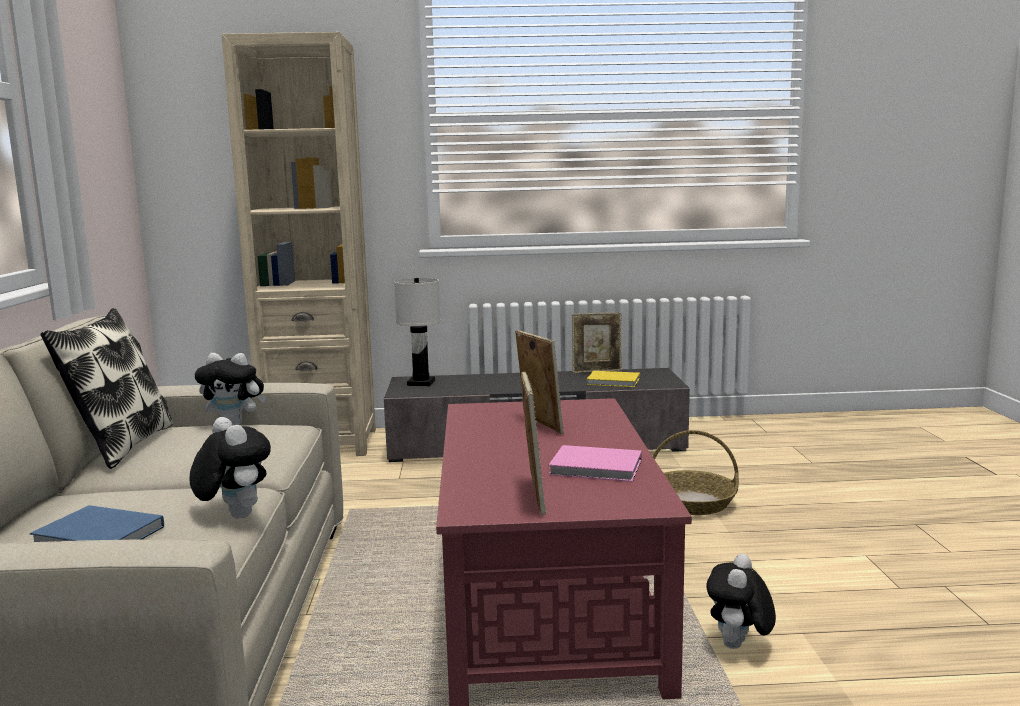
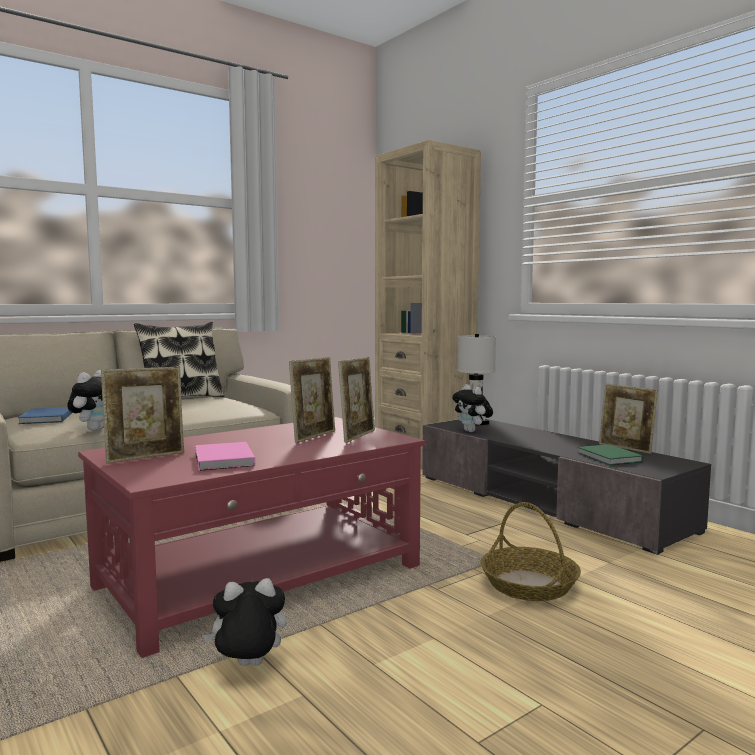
camera: 55 degrees right, 5 degrees down
plush toy [195,353,266,425] -> plush toy moved to [452,384,493,432]
yellow book [587,371,640,387] -> green book [578,444,643,465]
none -> picture frame [338,357,375,443]

